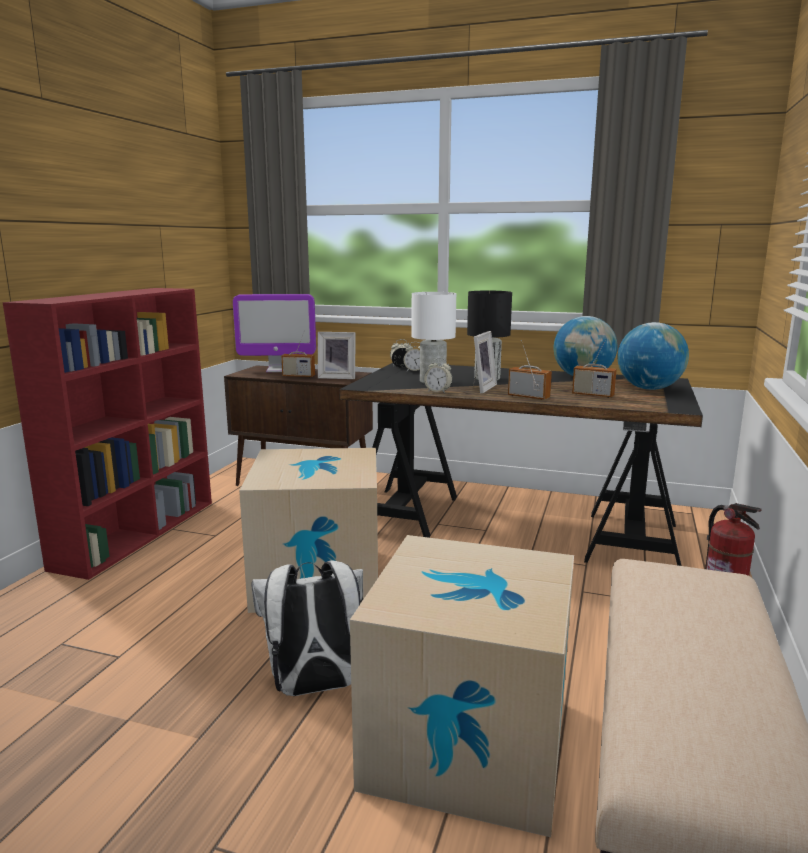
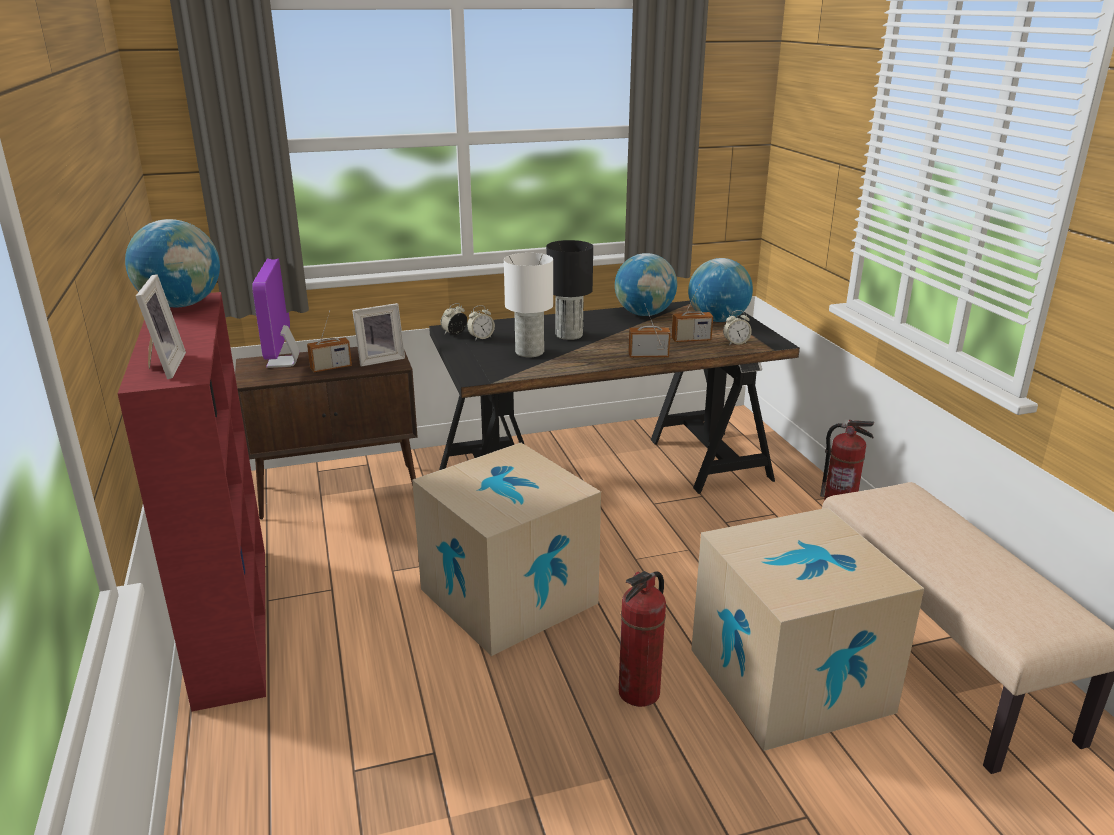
camera: 35 degrees left, 10 degrees up
monitor [233,294,316,372] -> monitor turned 120 degrees clockwise [252,258,299,368]
white backpack [251,560,363,696] -> fire extinguisher [619,571,666,707]
alarm clock [424,358,452,393] -> alarm clock moved to [723,310,752,345]
picture frame [472,331,497,394] -> picture frame moved to [136,274,186,379]
none -> globe [125,219,220,307]

